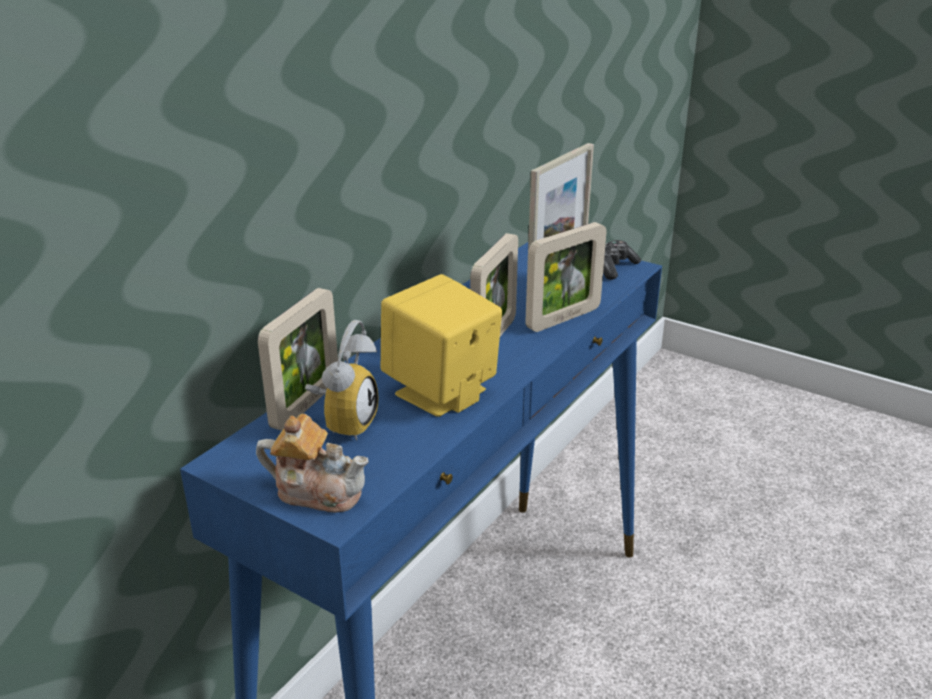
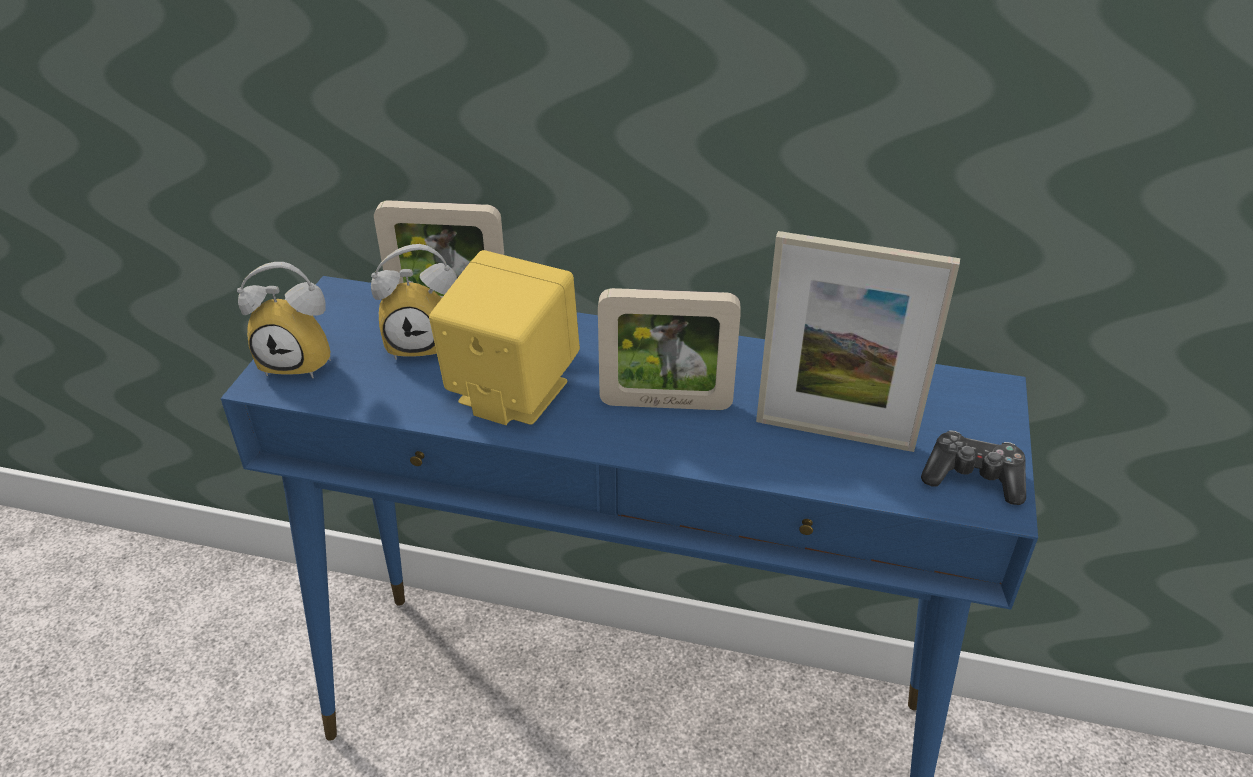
camera: 70 degrees right, 10 degrees up
teapot [256,414,369,513] -> alarm clock [237,262,331,378]
picture frame [525,222,606,332] -> none

